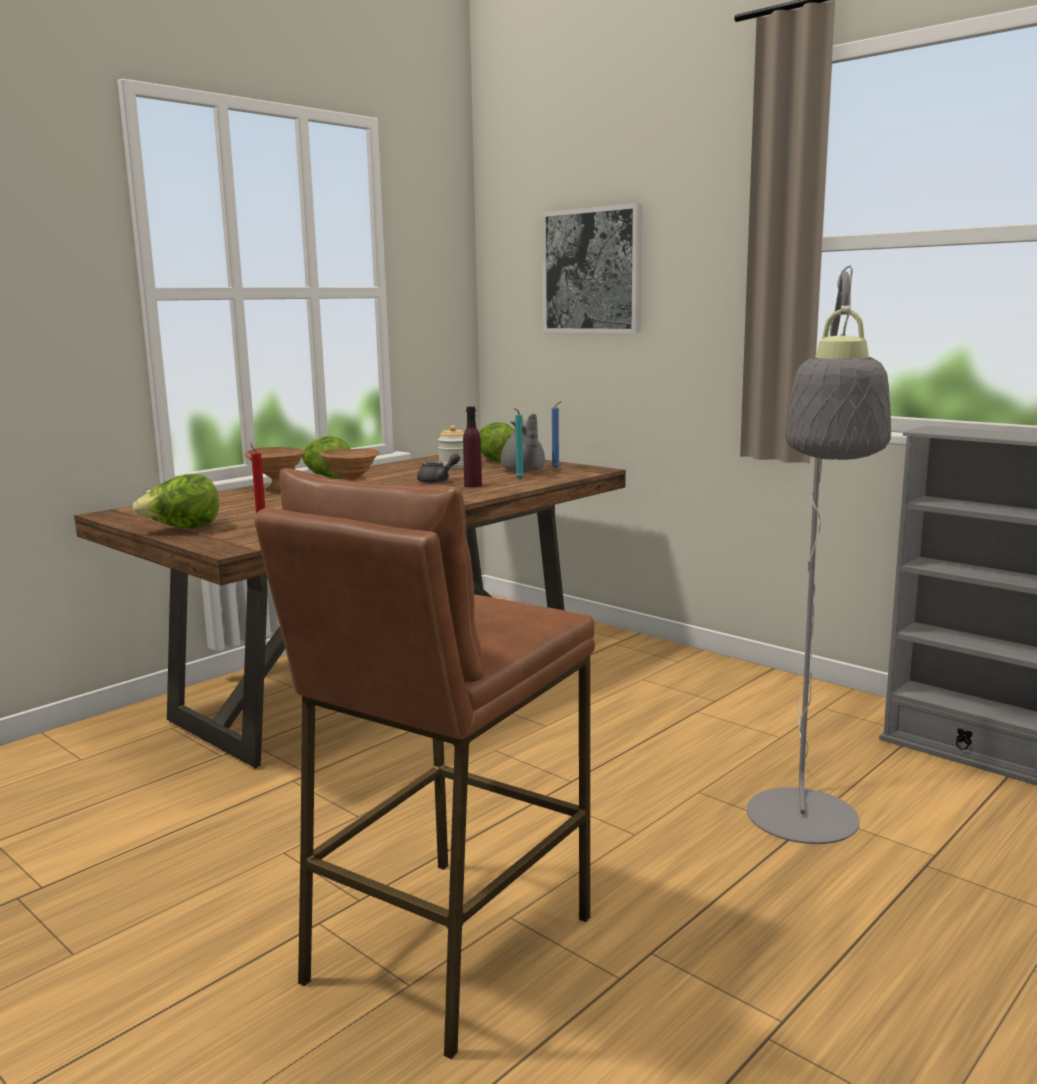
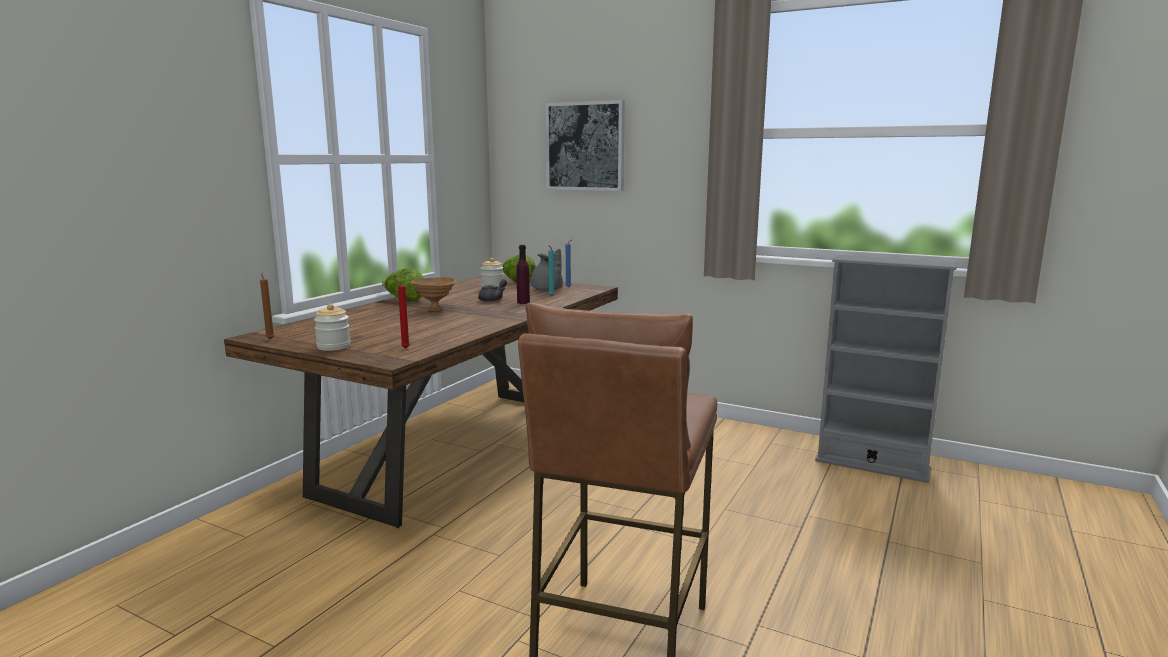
camera: 15 degrees left, 0 degrees up
lettuce [132,474,219,529] -> jar [314,304,351,351]
brown bowl [244,447,307,490] -> none
grey floor lamp [747,265,891,844] -> none
none -> brown candle [260,272,275,340]

